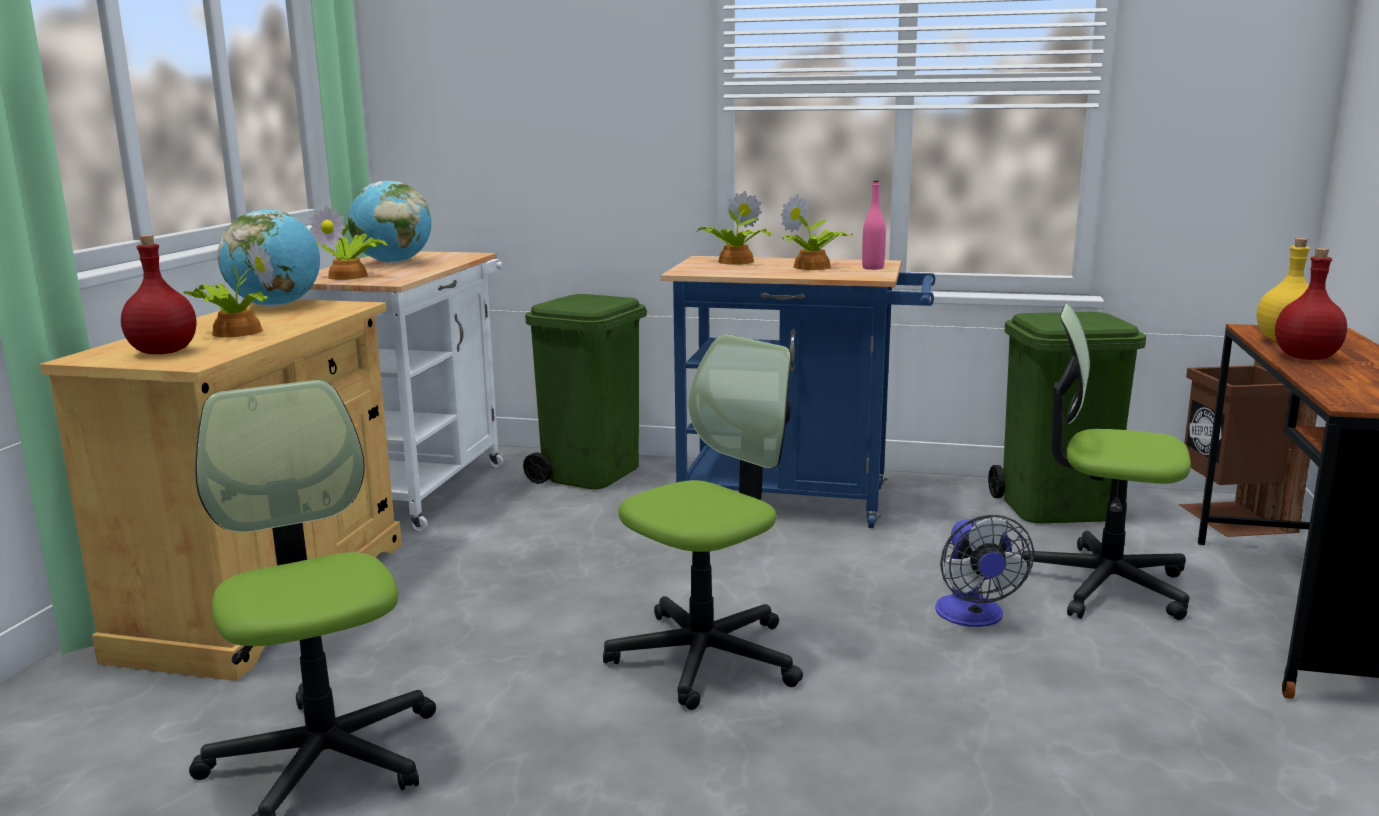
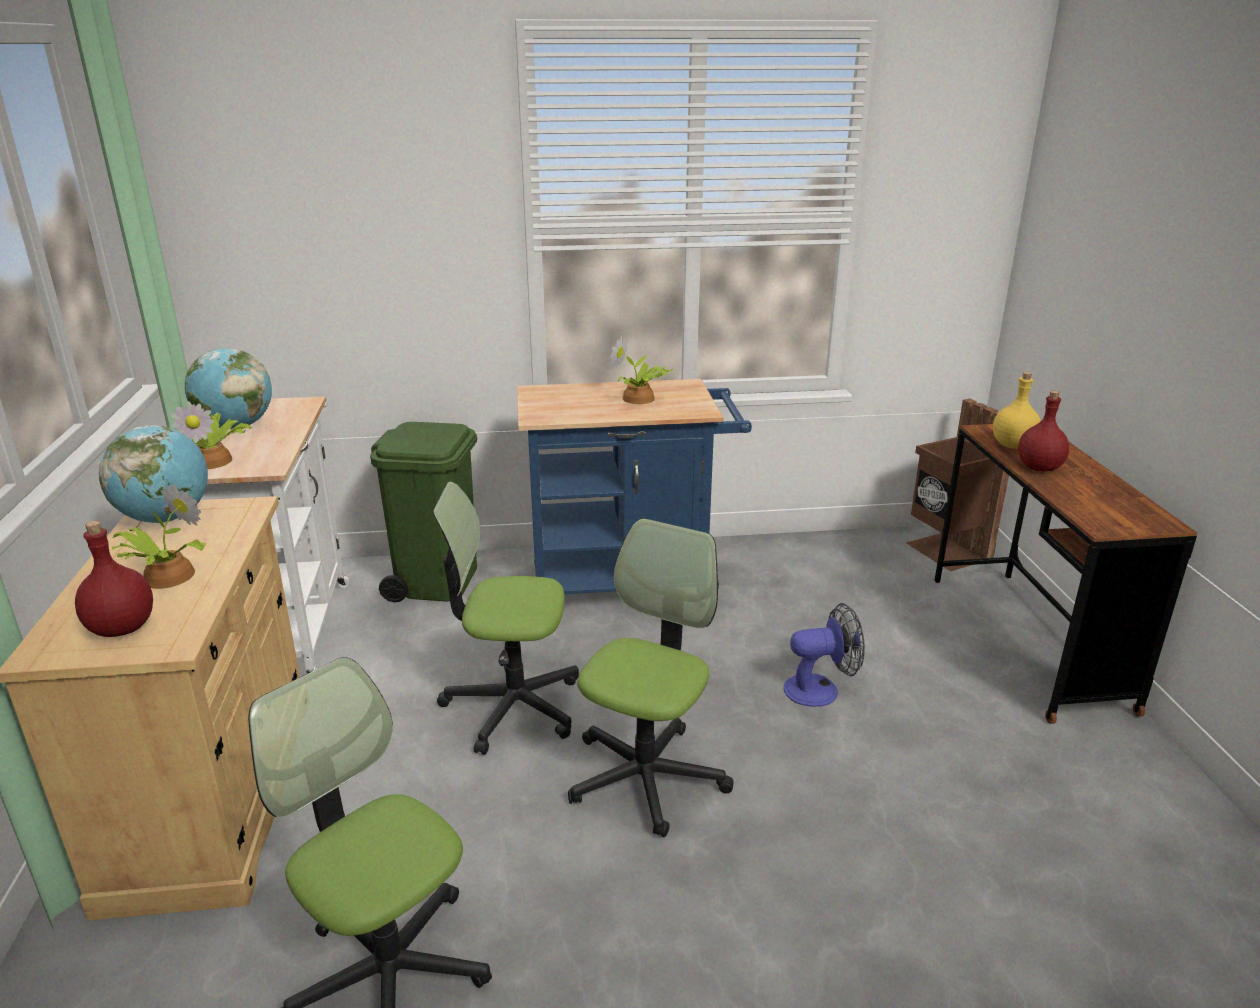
camera: 20 degrees left, 10 degrees up
potted plant [696,191,772,265] -> none
pink bottle [862,180,886,270] -> none
fan [935,515,1034,627] -> fan turned 75 degrees counterclockwise [784,603,865,707]
green trash can [988,312,1146,523] -> none
office chair [1022,304,1191,620] -> office chair moved to [433,482,579,755]

